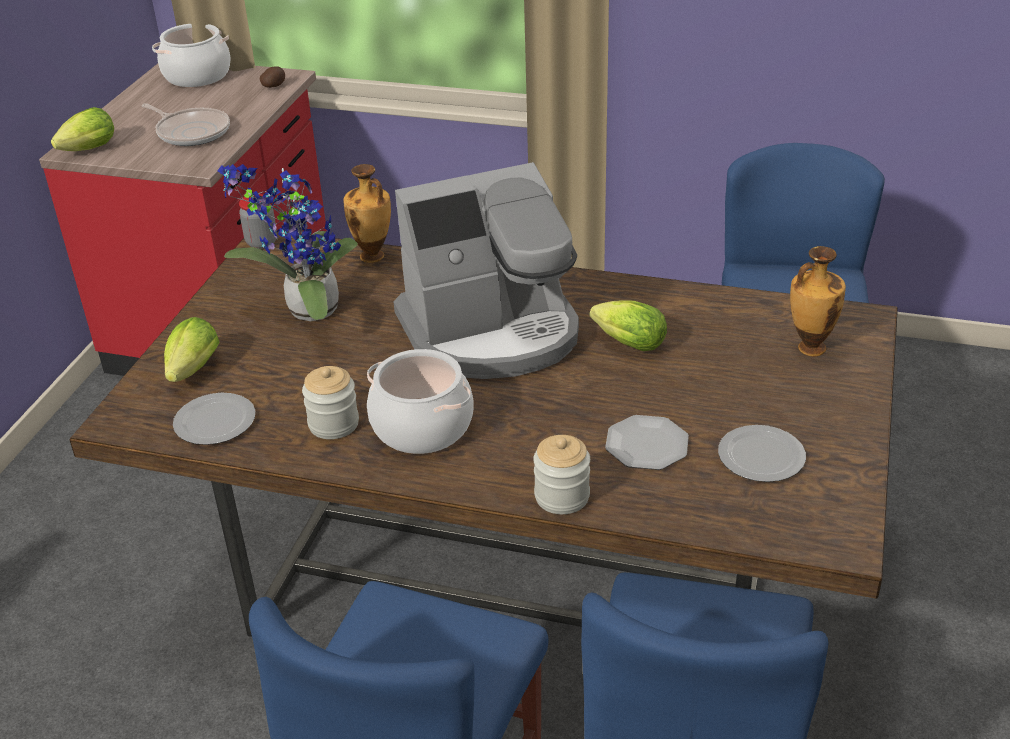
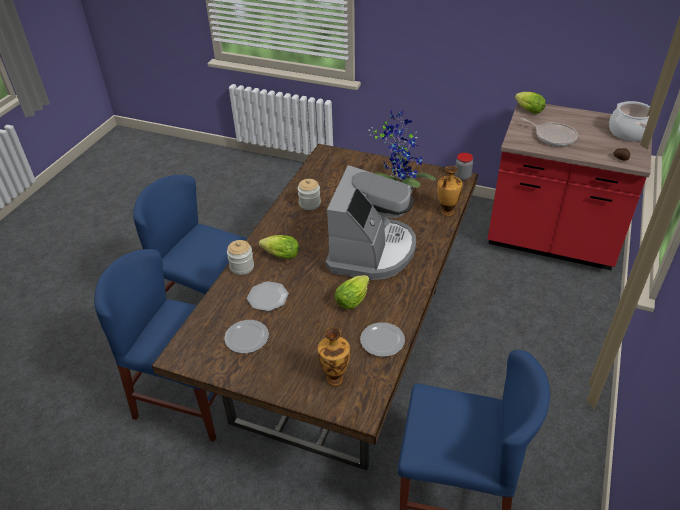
camera: 95 degrees right, 5 degrees up
frying pan [141,103,230,146] -> frying pan turned 90 degrees counterclockwise [521,118,578,146]
lettuce [164,317,220,382] -> lettuce moved to [259,235,299,259]
plate [173,393,255,445] -> plate moved to [360,322,405,357]
cooking pot [367,349,474,454] -> none
coffee machine [393,162,579,379] -> coffee machine turned 150 degrees counterclockwise [326,165,416,280]

